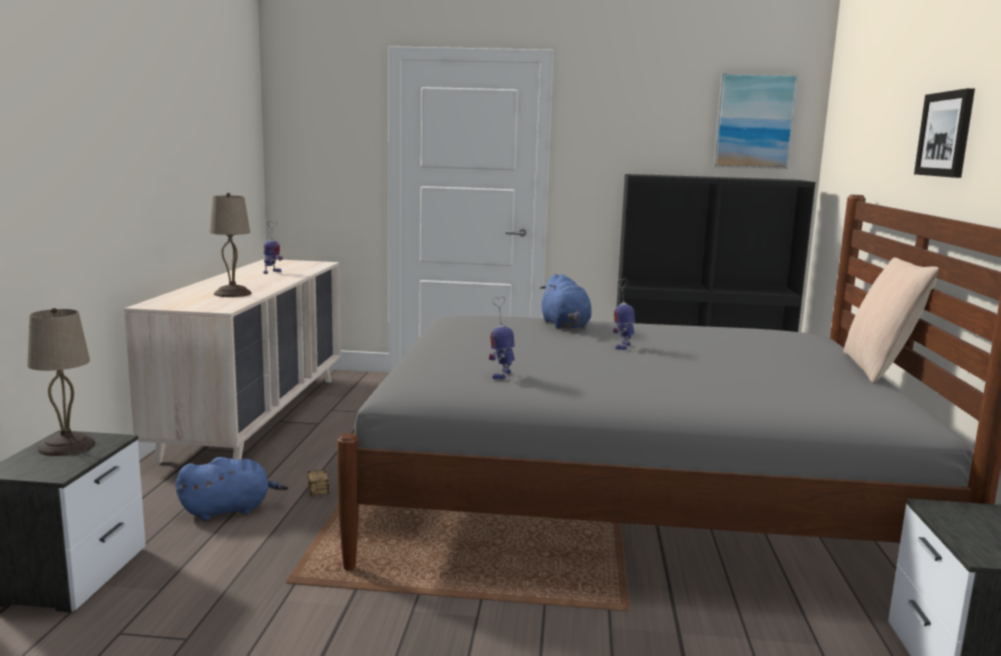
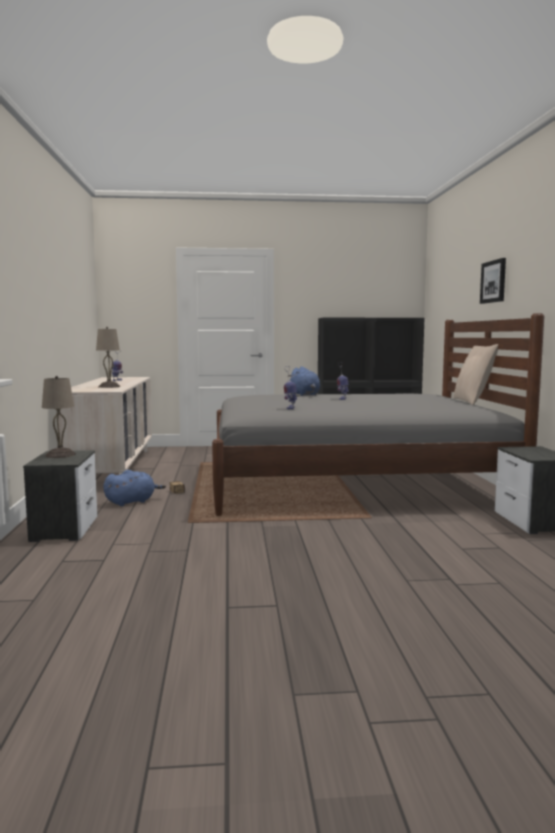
camera: 10 degrees left, 5 degrees down
picture [714,73,798,169] -> none

